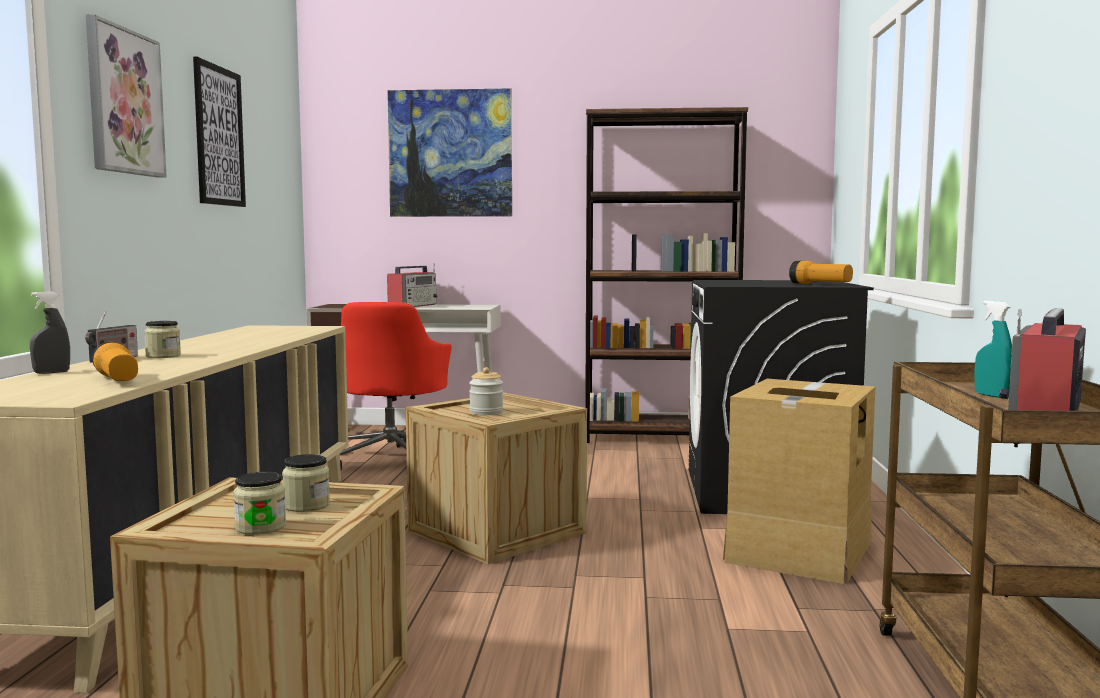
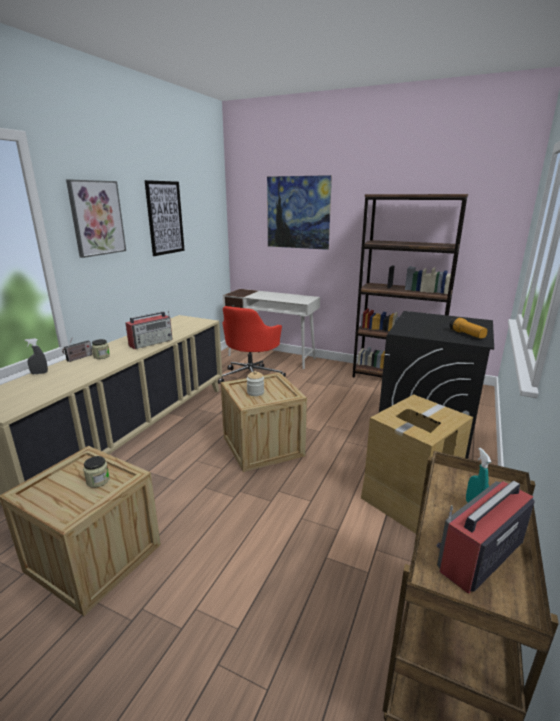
camera: 20 degrees right, 15 degrees up
flashlight [92,342,138,381] -> none
jar [233,471,286,535] -> none
radio [387,263,438,307] -> radio moved to [125,311,173,349]

